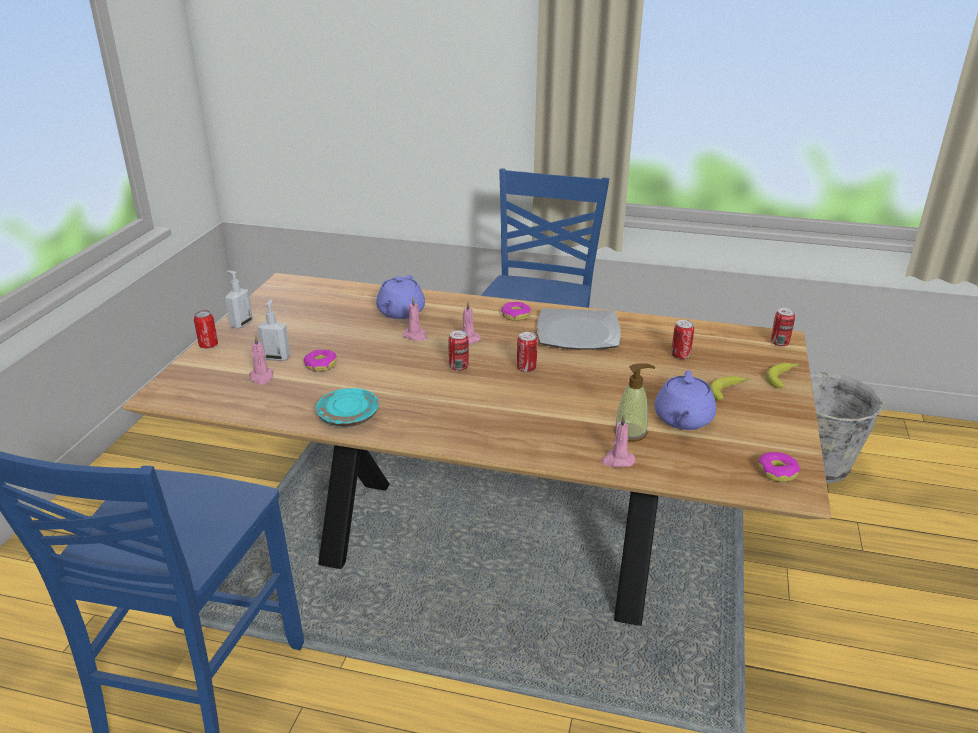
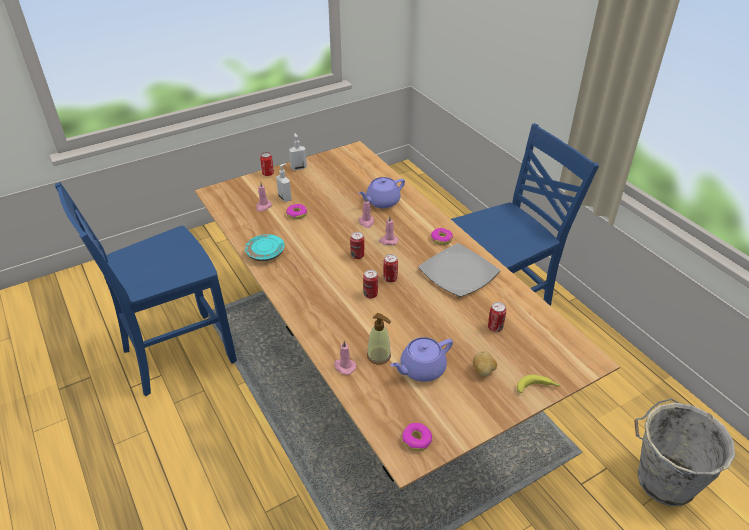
camera: 45 degrees right, 10 degrees up
banana [710,376,749,400] -> potato [473,351,497,377]
can [771,308,795,347] -> can moved to [363,270,378,298]

